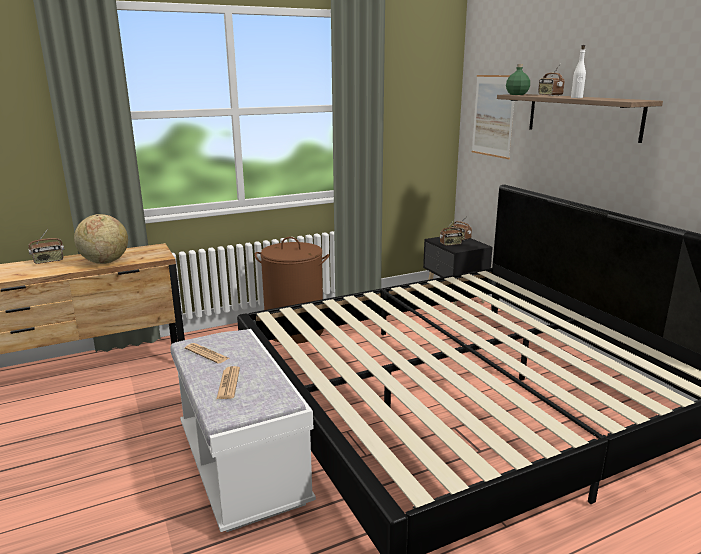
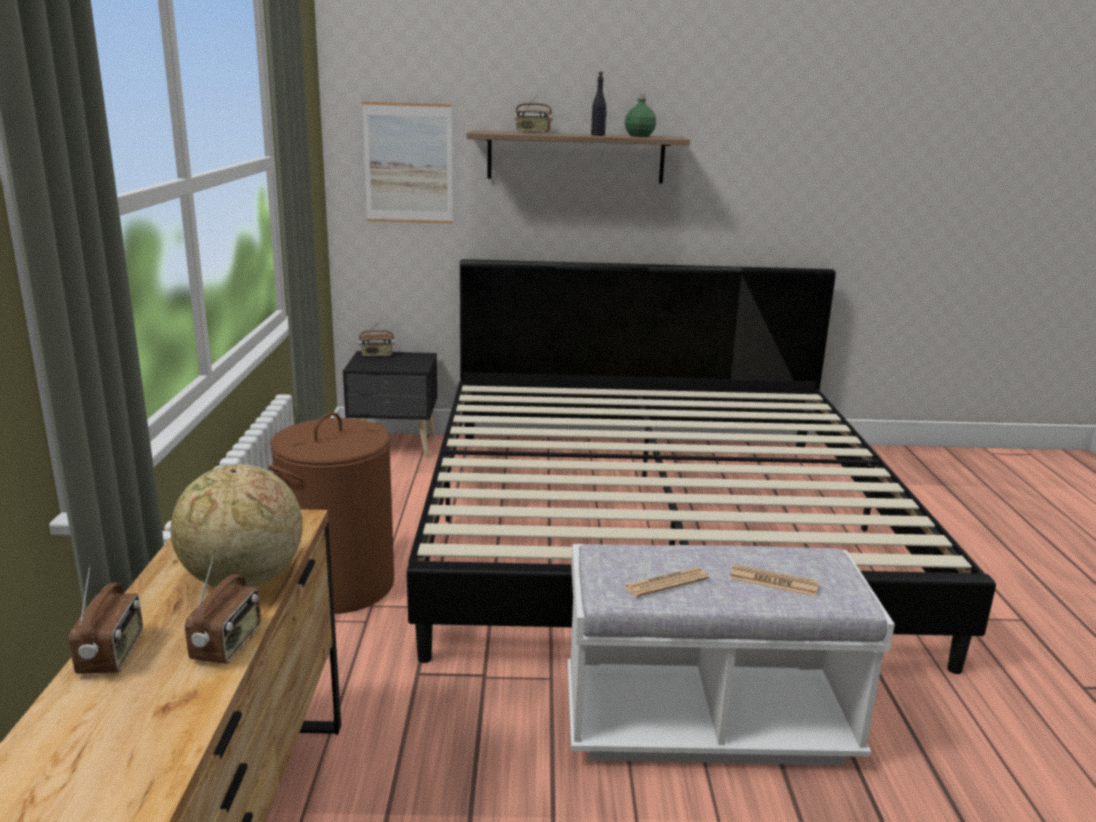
camera: 65 degrees left, 0 degrees up
radio [440,220,463,246] -> radio moved to [185,557,261,664]
green bottle [506,64,530,95] -> green bottle moved to [625,94,656,137]
white bottle [571,45,586,98] -> black bottle [591,72,607,136]

